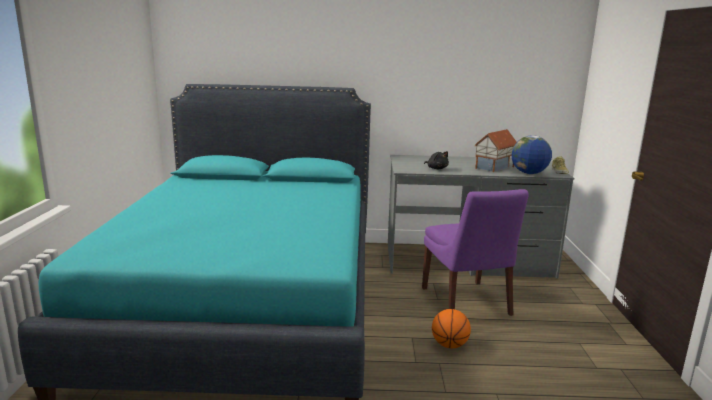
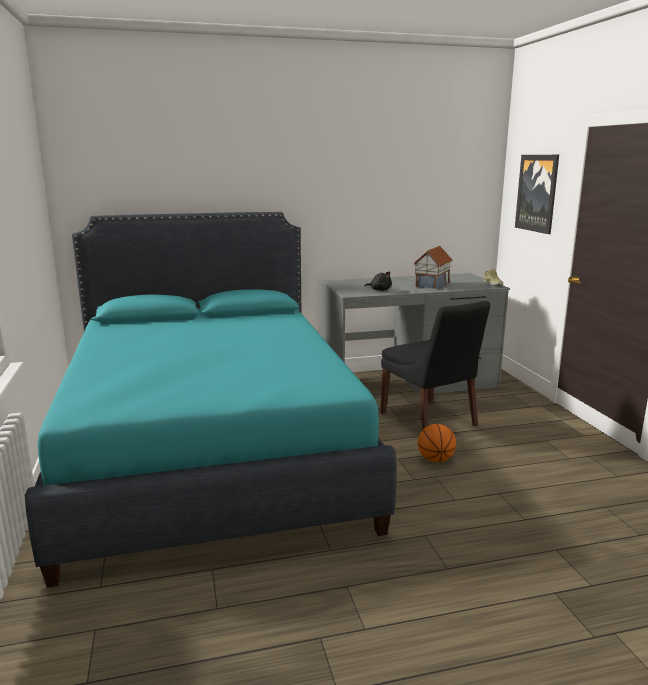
camera: 15 degrees left, 0 degrees up
purple chair [422,189,529,316] -> black chair [381,301,490,430]
globe [512,135,552,174] -> none
none -> picture [515,155,559,234]

